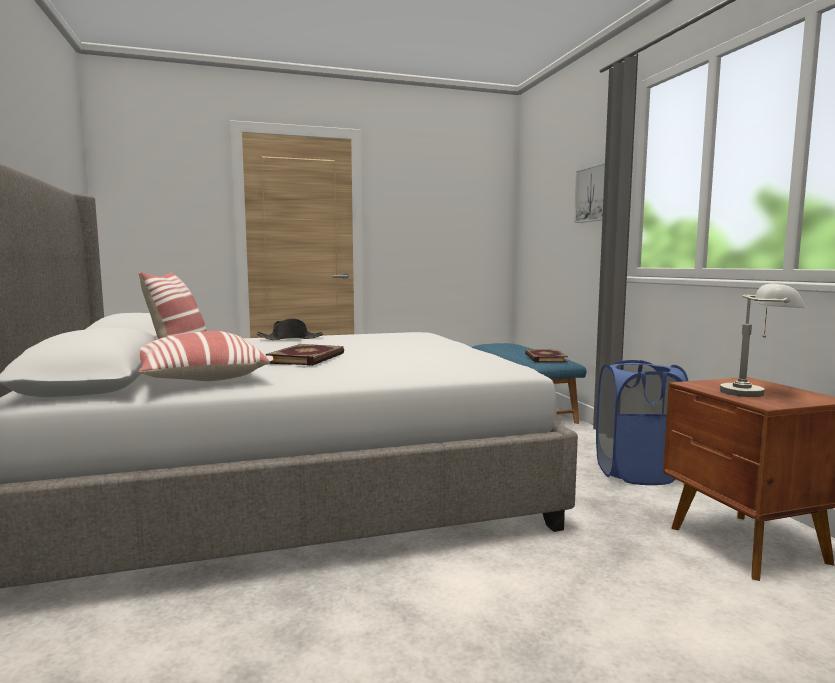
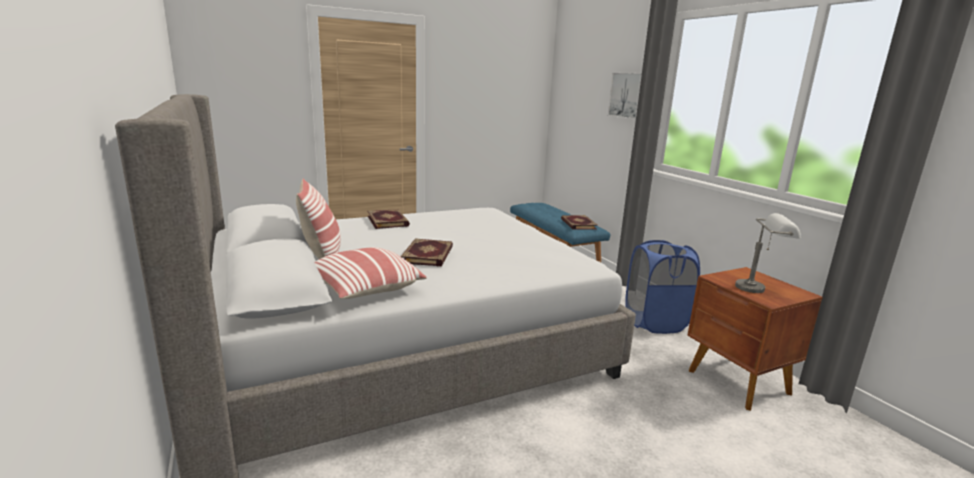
camera: 10 degrees left, 10 degrees up
black hat [256,318,323,340] -> book [367,209,410,229]

